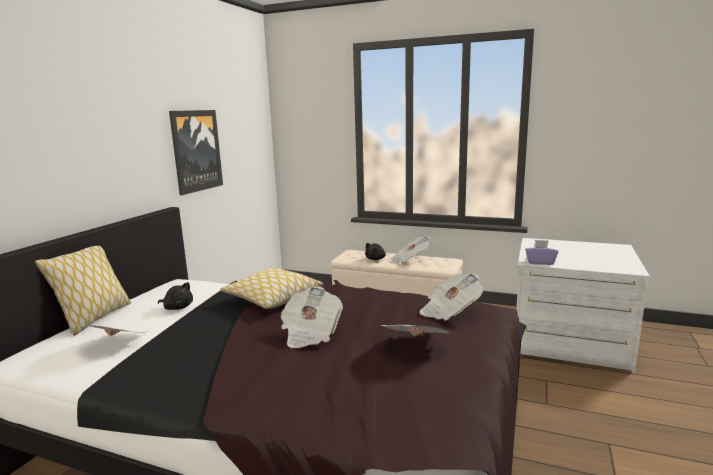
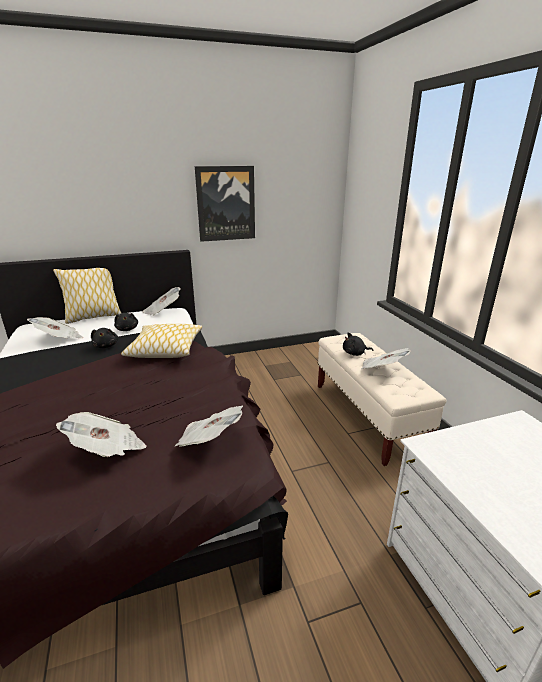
camera: 50 degrees right, 10 degrees up
newspaper [280,286,343,348] -> newspaper moved to [142,287,180,316]
purple tissue box [525,240,558,265] -> none
none -> black plush toy [91,328,118,348]

